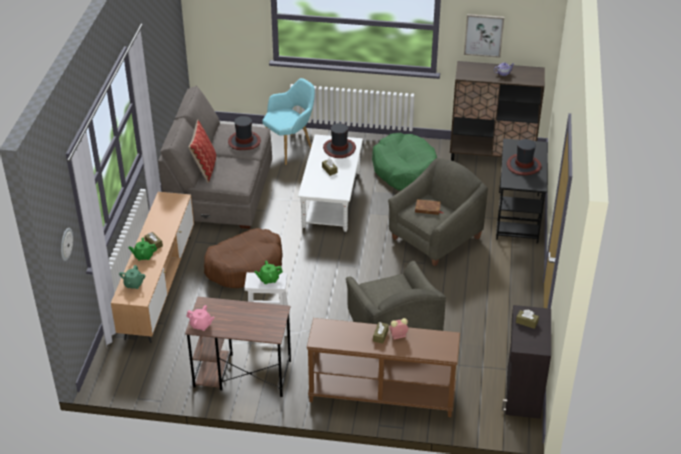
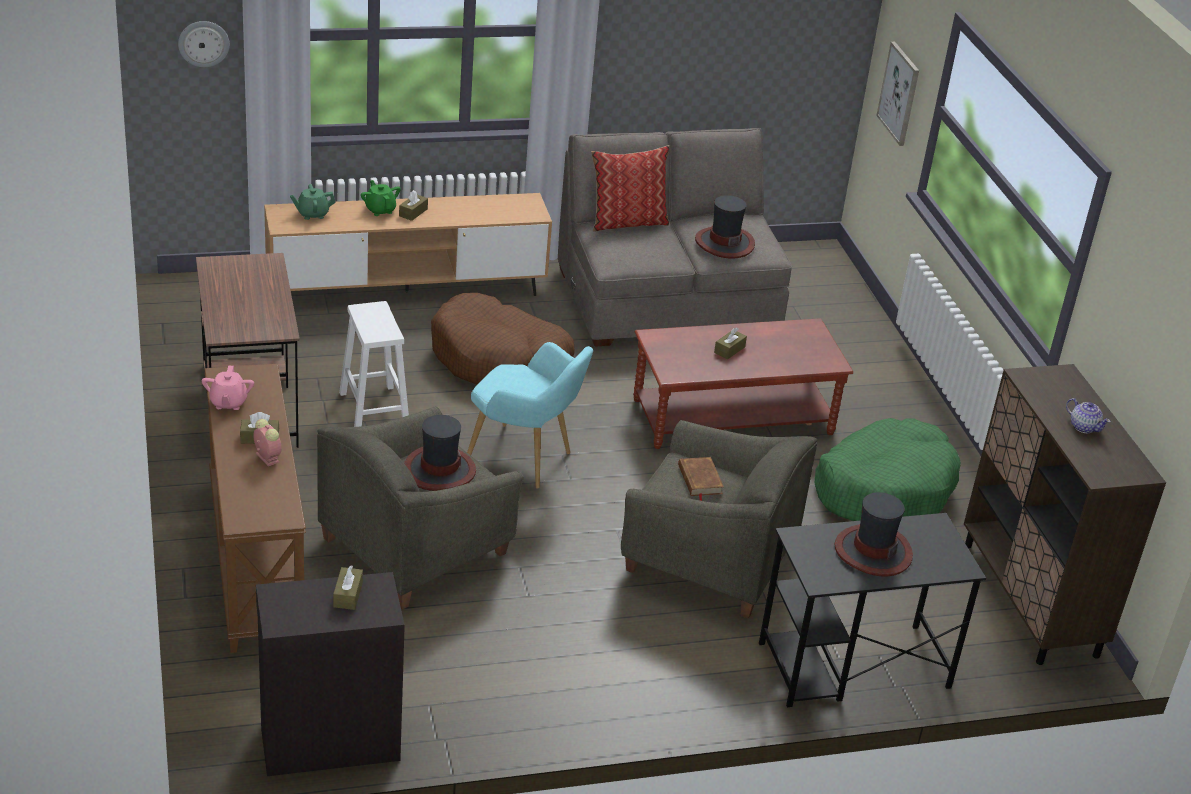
camera: 65 degrees right, 5 degrees down
pink teapot [186,305,214,331] -> pink teapot moved to [202,365,254,410]
green teapot [254,261,283,284] -> none
turquoise armchair [262,78,315,165] -> turquoise armchair moved to [467,342,593,489]
white coffee table [298,134,363,232] -> brown coffee table [633,318,853,449]
hat [323,123,356,158] -> hat moved to [404,415,476,491]
picture [464,14,504,58] -> picture moved to [876,42,919,146]

